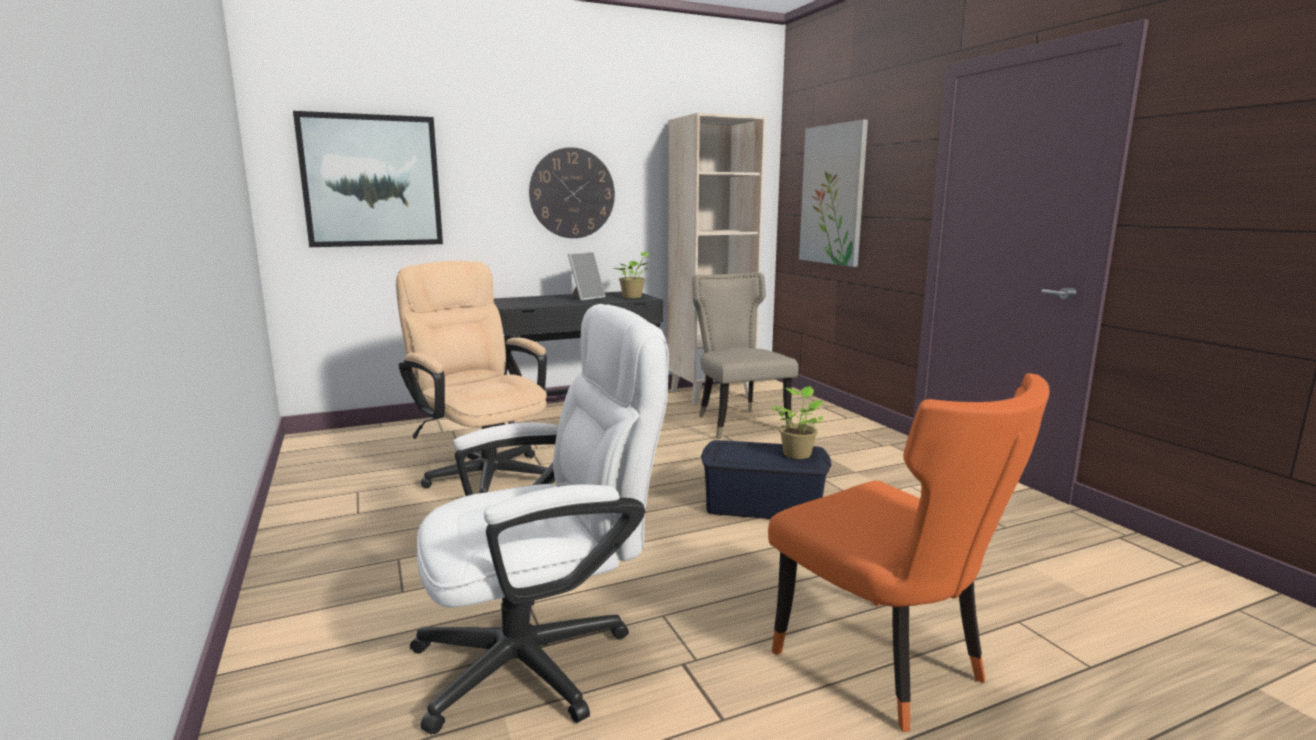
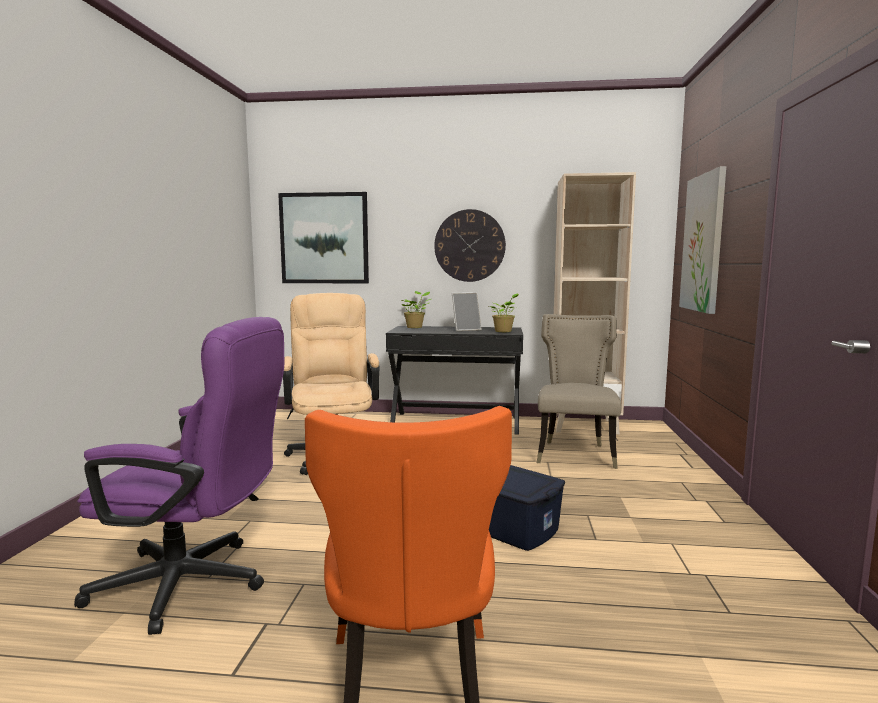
camera: 30 degrees right, 5 degrees down
white office chair [410,304,669,735] -> purple office chair [74,317,284,635]
potted plant [771,386,823,459] -> potted plant moved to [402,291,431,328]

